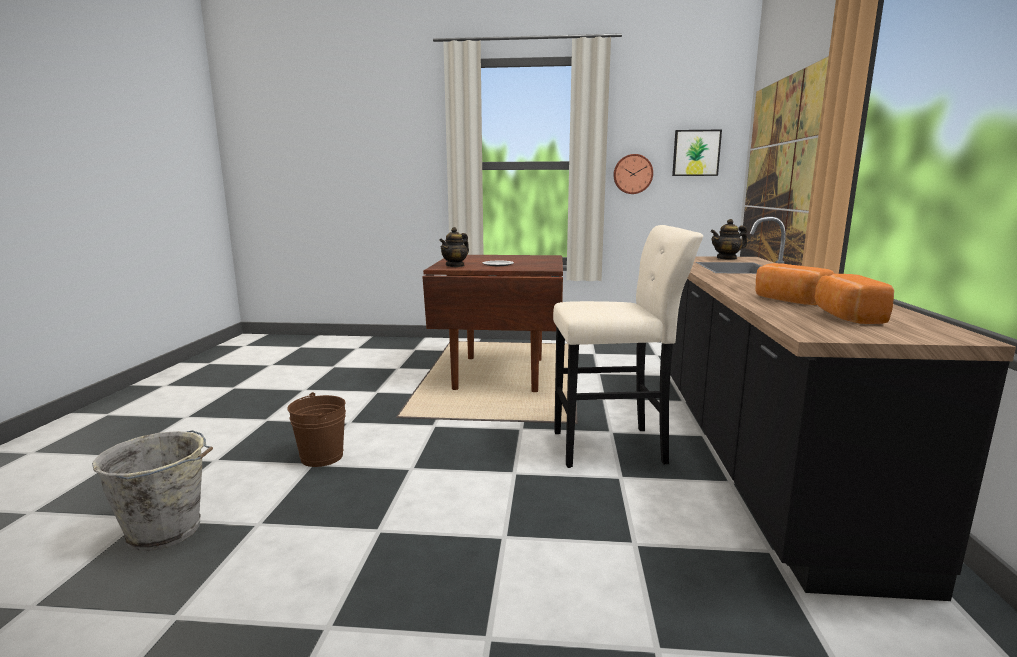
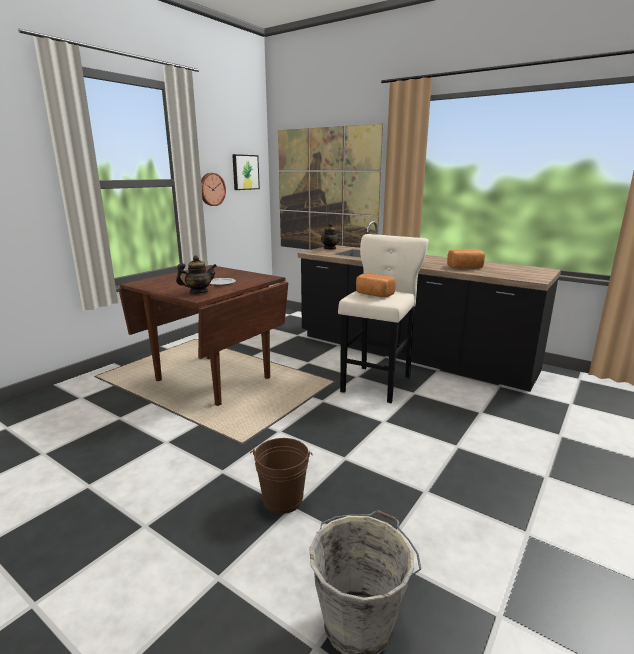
camera: 60 degrees left, 5 degrees up
teapot [439,227,469,267] -> teapot turned 90 degrees counterclockwise [176,256,217,294]
bread [815,274,894,324] -> bread moved to [356,273,396,297]

